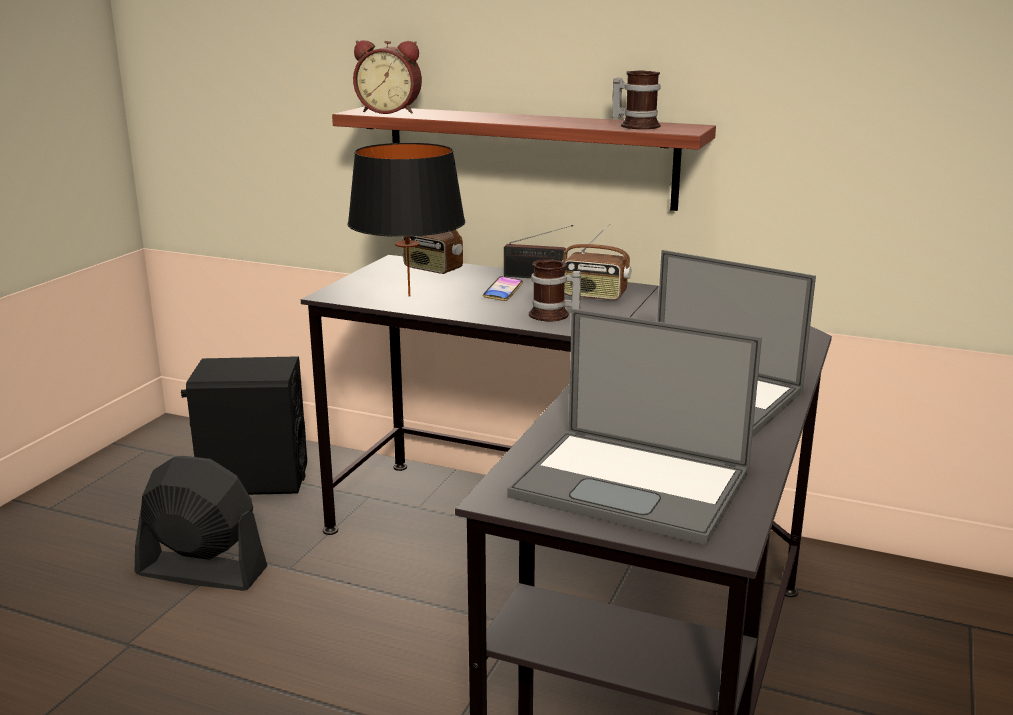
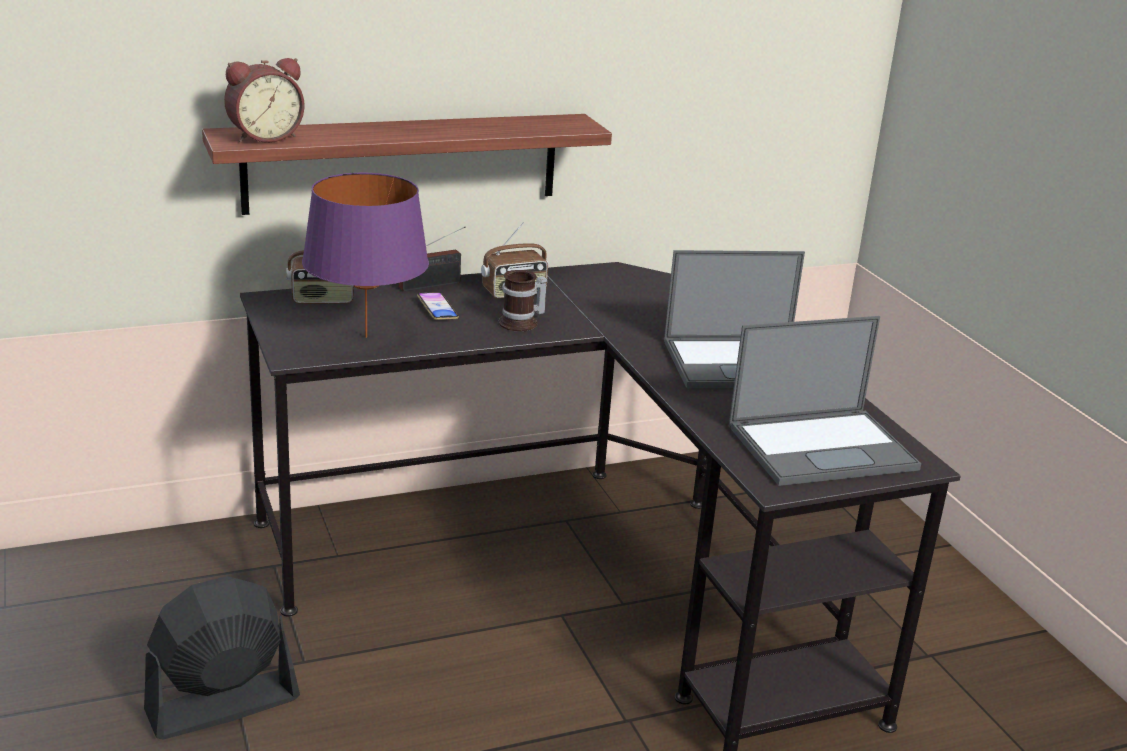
camera: 45 degrees left, 5 degrees up
black speaker [181,356,307,495] -> none
black table lamp [347,143,465,296] -> purple table lamp [302,173,429,338]
mug [612,71,661,129] -> none

